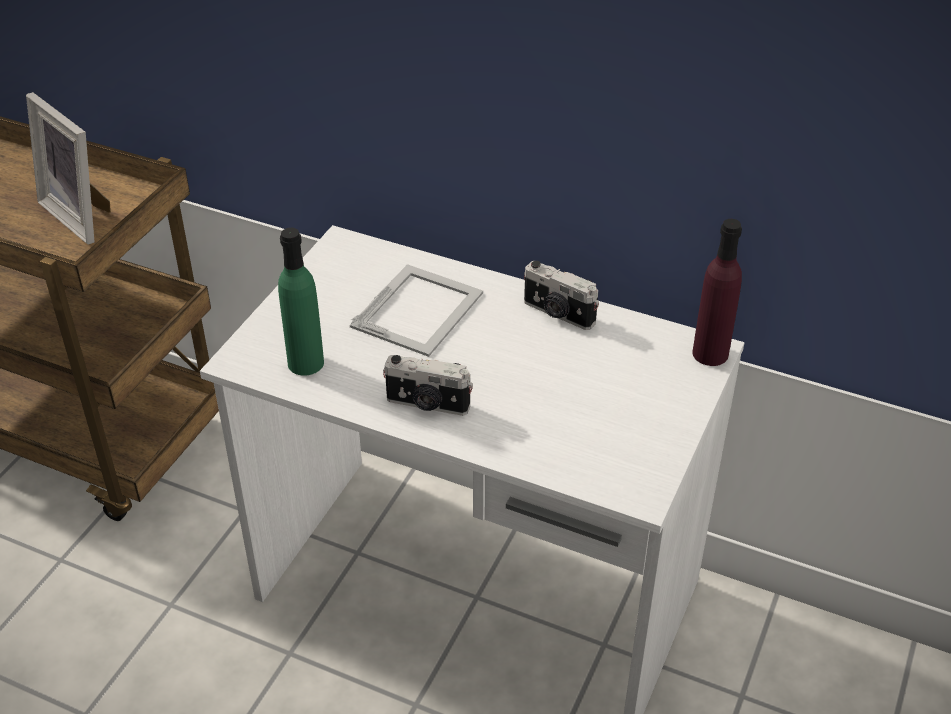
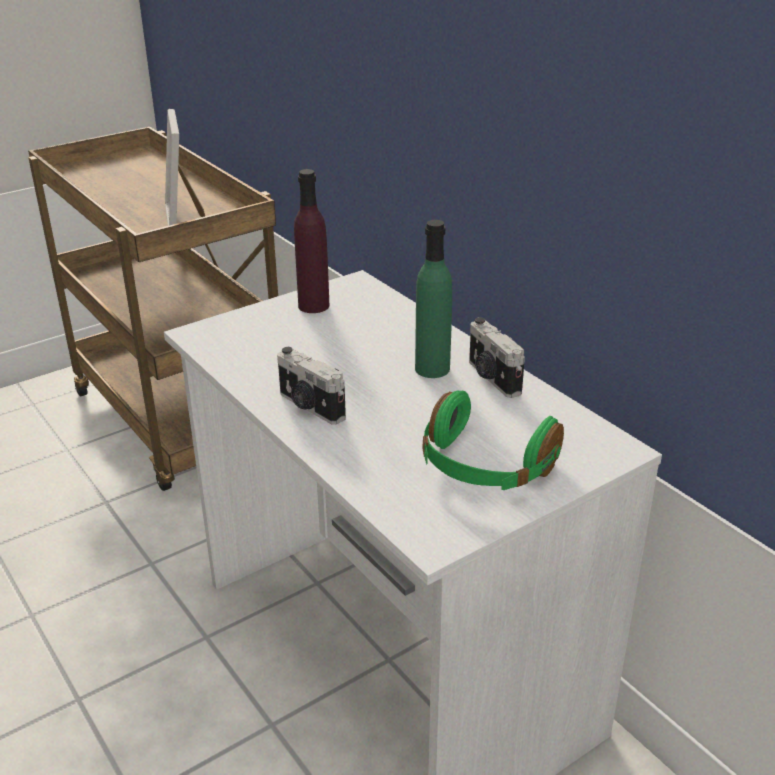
camera: 30 degrees right, 10 degrees down
green bottle [278,228,324,376] -> green bottle moved to [415,220,452,378]
picture frame [350,264,483,357] -> none
purple bottle [692,219,742,366] -> purple bottle moved to [294,169,329,313]
none -> green headphones [422,390,564,490]

